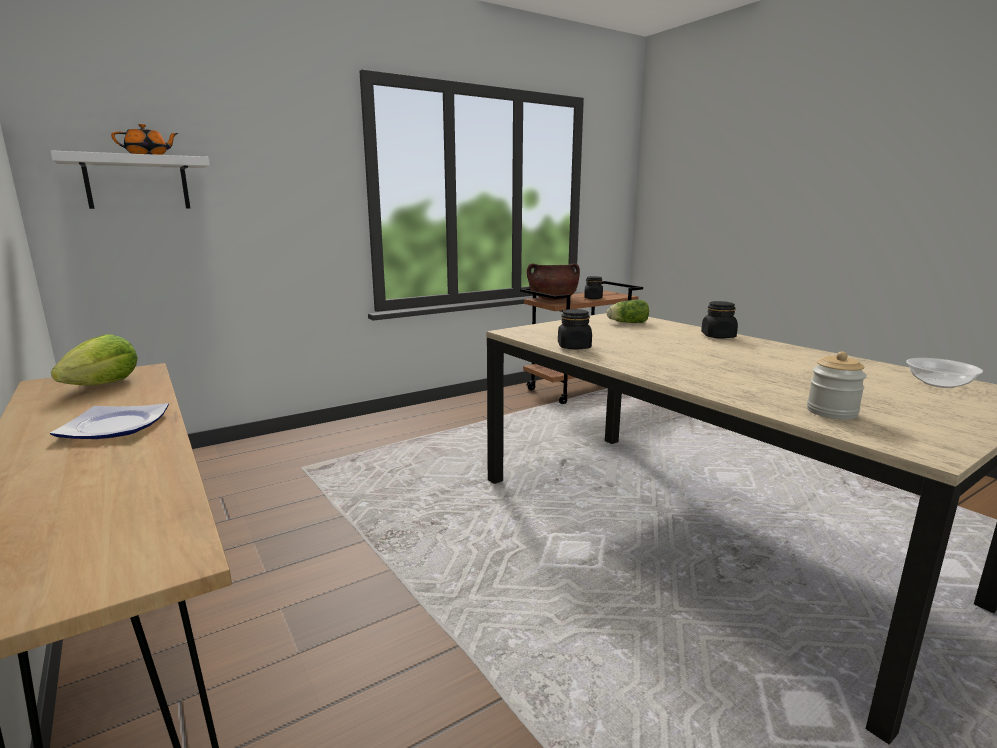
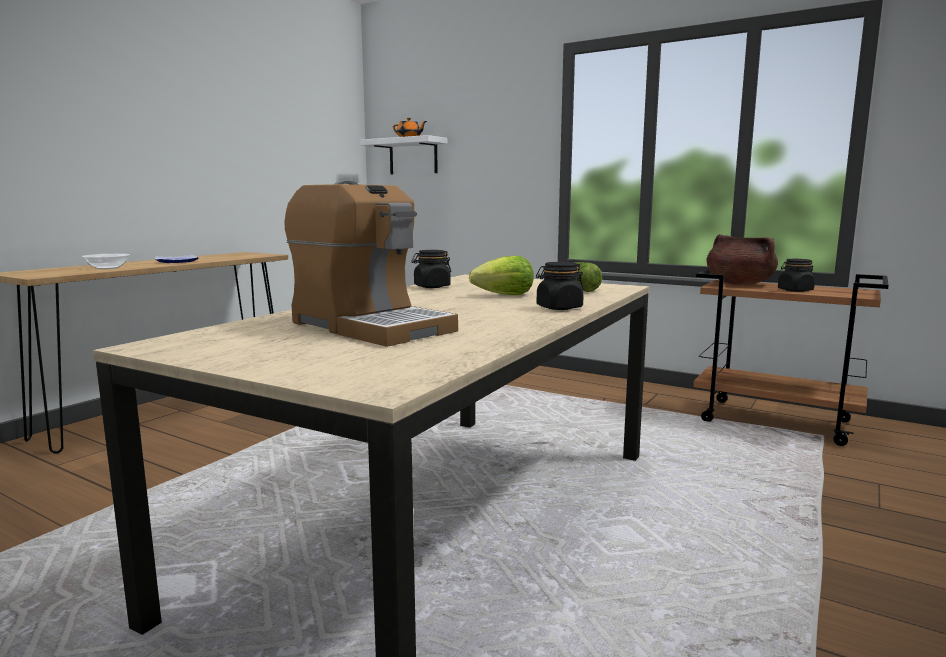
camera: 65 degrees right, 5 degrees down
lettuce [51,334,138,385] -> lettuce moved to [469,256,534,295]
jar [807,351,867,420] -> none
bowl [906,358,983,388] -> bowl moved to [82,253,130,269]
none -> coffee machine [284,181,458,347]

